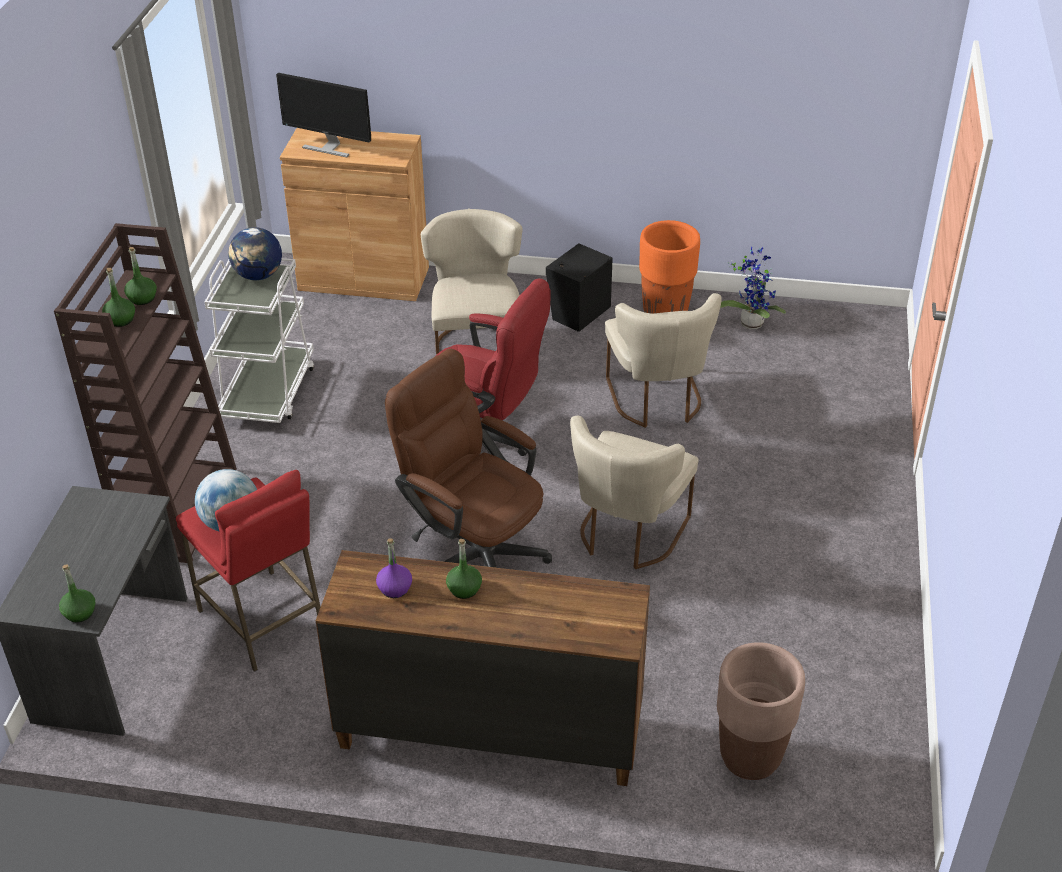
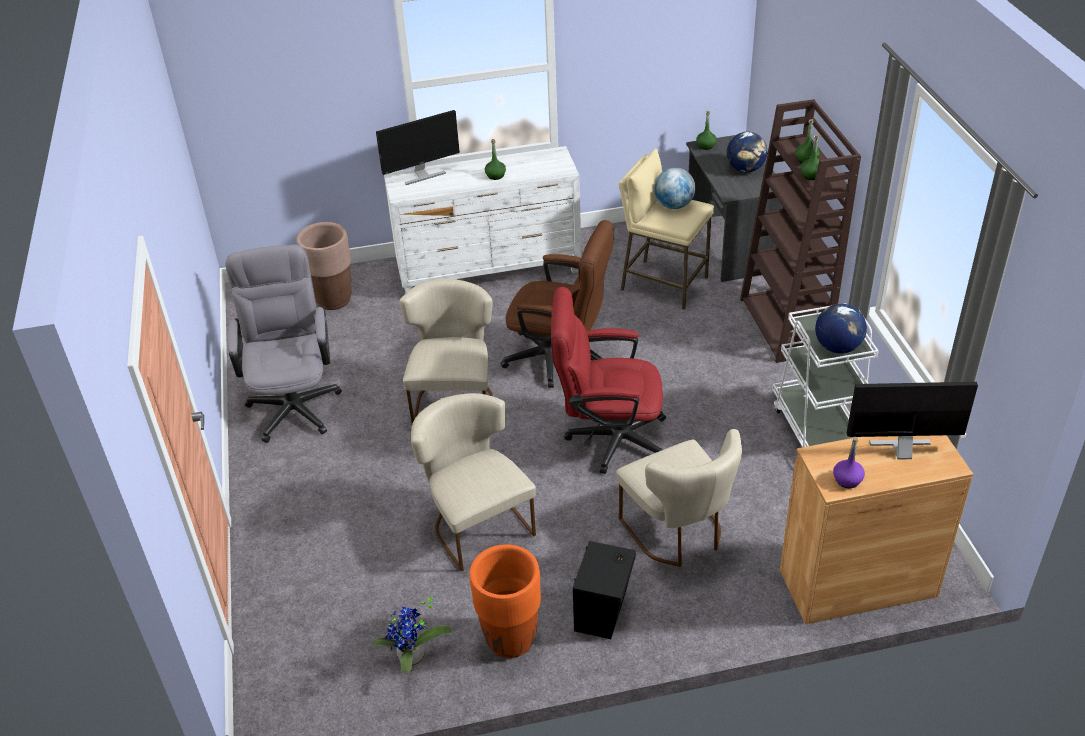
camera: 160 degrees right, 0 degrees up
red stool [176,470,320,672] -> beige stool [619,149,714,310]
brown dresser [316,550,650,786] -> white dresser [384,146,581,294]
purple bottle [376,538,412,598] -> purple bottle moved to [833,437,865,488]
none -> grey office chair [226,244,342,443]
none -> monitor [376,110,460,185]
none -> globe [727,132,767,173]

